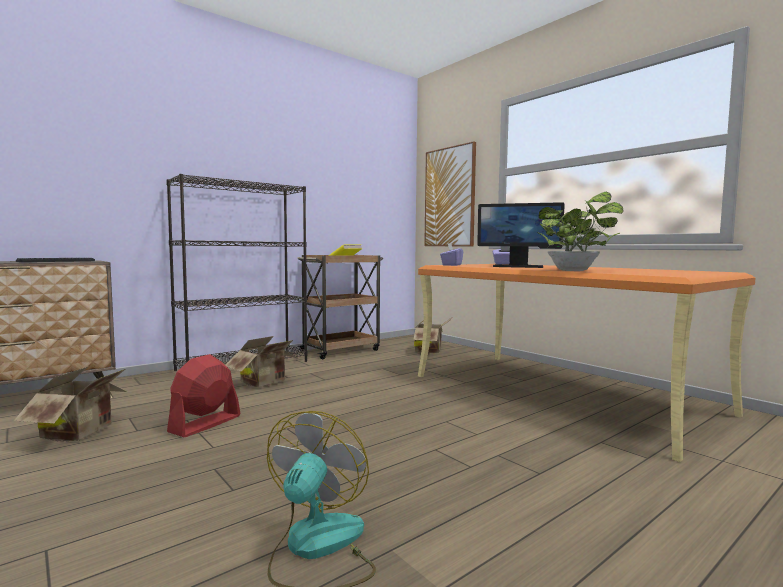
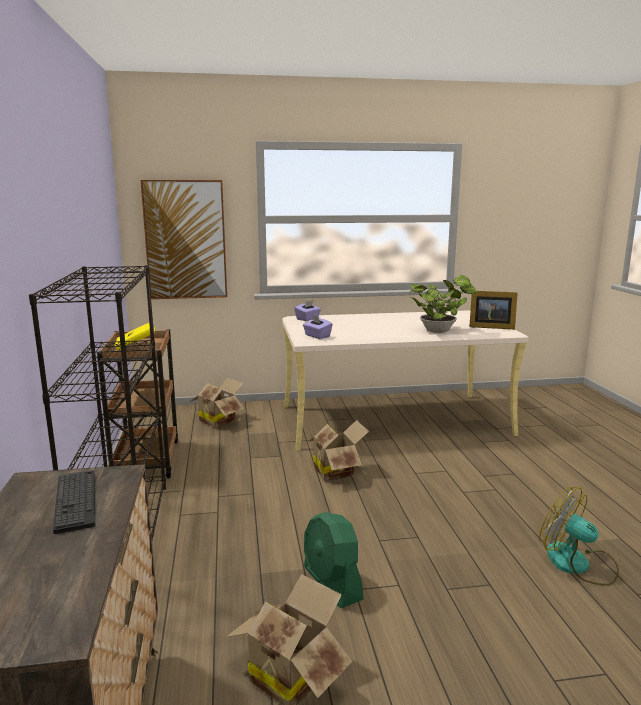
camera: 60 degrees left, 10 degrees up
red fan [167,354,240,437] -> green fan [304,512,364,608]
cardboard box [225,336,299,387] -> cardboard box moved to [308,420,369,480]
orange desk [418,264,755,462] -> beige desk [282,310,529,451]
monitor [477,202,565,268] -> none
none -> picture frame [469,291,518,329]

